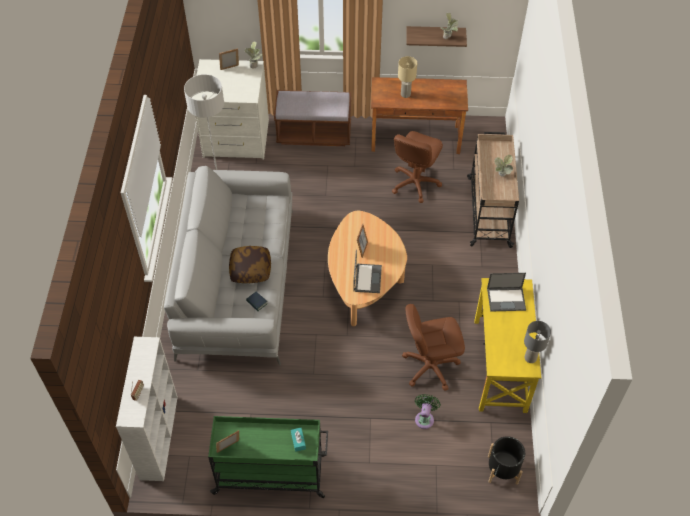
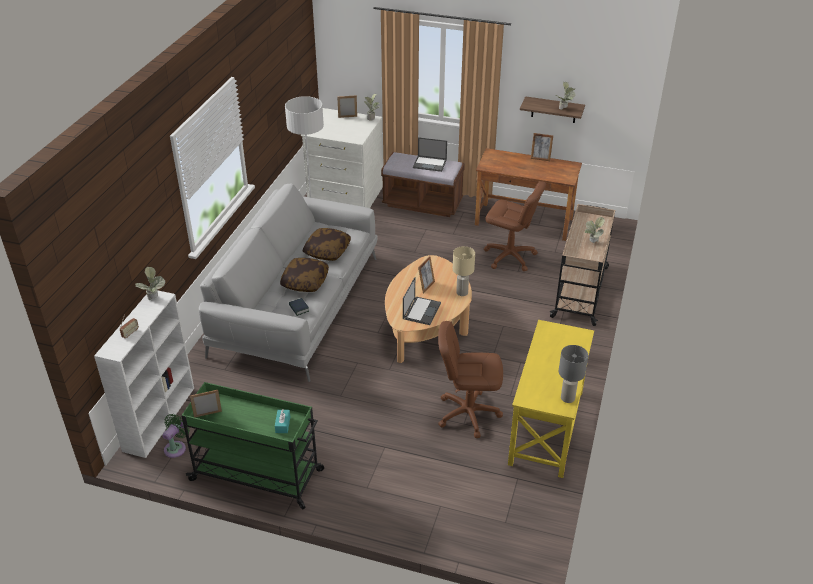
camera: 15 degrees right, 15 degrees down
brown office chair [392,131,443,203] -> brown office chair turned 105 degrees counterclockwise [484,181,546,271]
beige table lamp [398,56,417,98] -> beige table lamp moved to [453,246,475,296]
green fan [415,394,441,429] -> green fan moved to [162,414,190,458]
laptop [487,273,526,312] -> laptop moved to [413,137,447,172]
black planter [488,436,525,485] -> none
none -> potted plant [135,267,165,300]
none -> pillow [303,228,351,261]
none -> picture frame [531,133,553,161]

